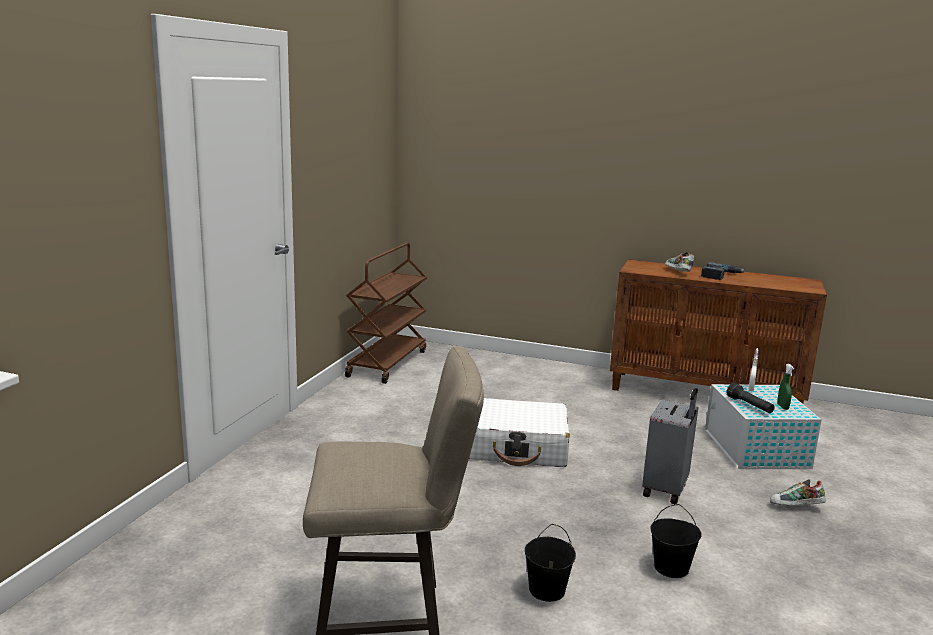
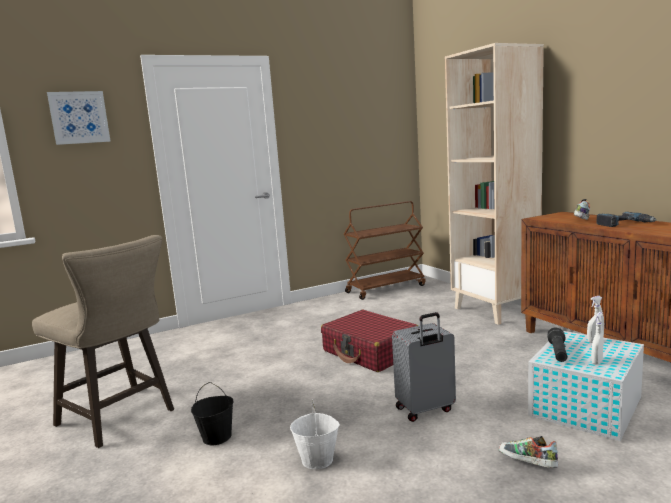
camera: 45 degrees right, 5 degrees down
white suitcase [469,398,570,467] -> red suitcase [321,310,418,372]
black bucket [651,504,702,578] -> white bucket [290,399,340,469]
green spray bottle [777,364,794,410] -> white spray bottle [591,312,604,365]
none -> picture [47,91,111,145]
none -> beige bookcase [445,43,544,325]

